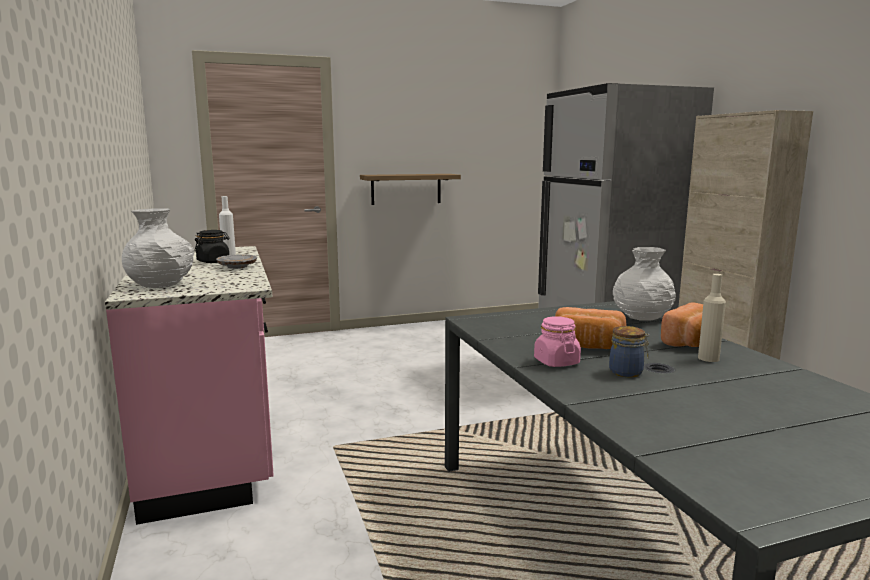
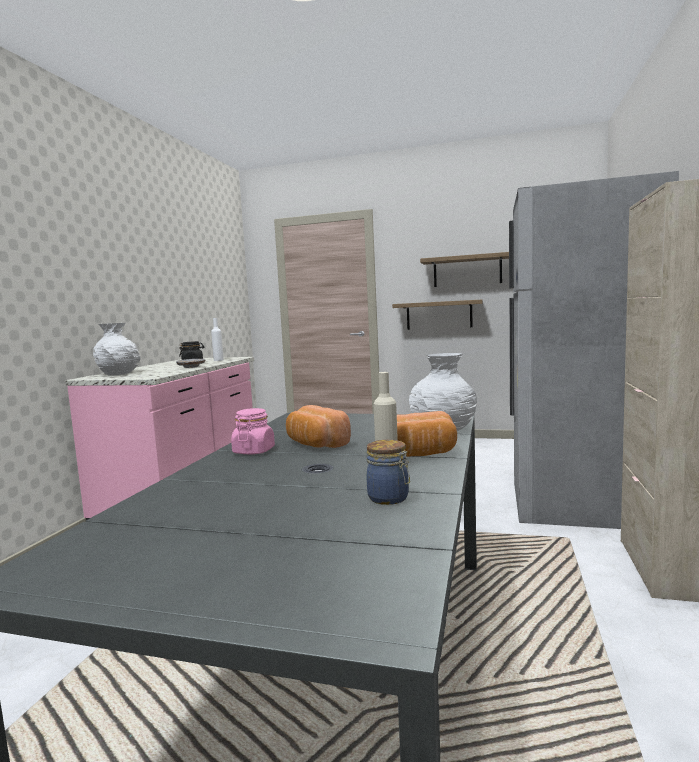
camera: 35 degrees right, 5 degrees down
jar [609,326,650,377] -> jar moved to [367,440,410,505]
none -> shelf [420,252,509,287]

